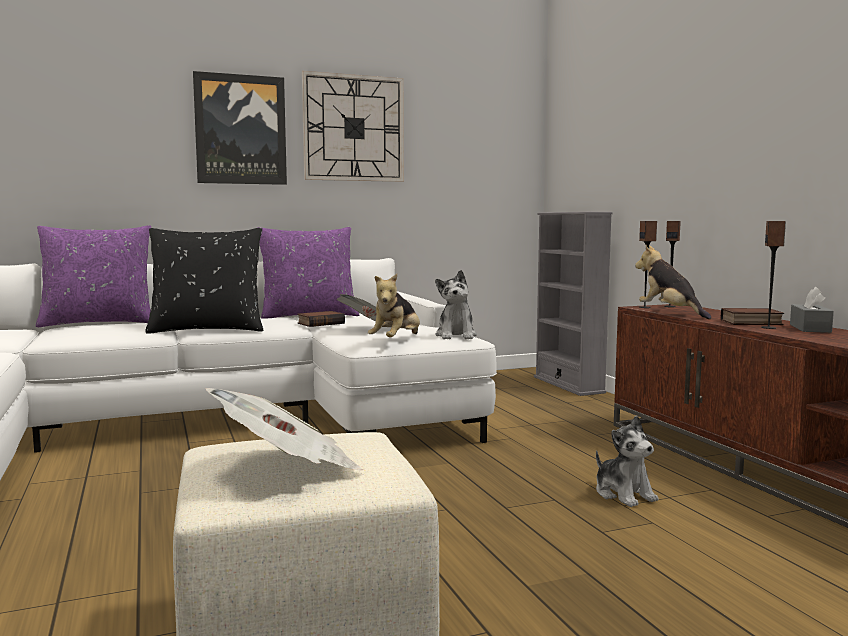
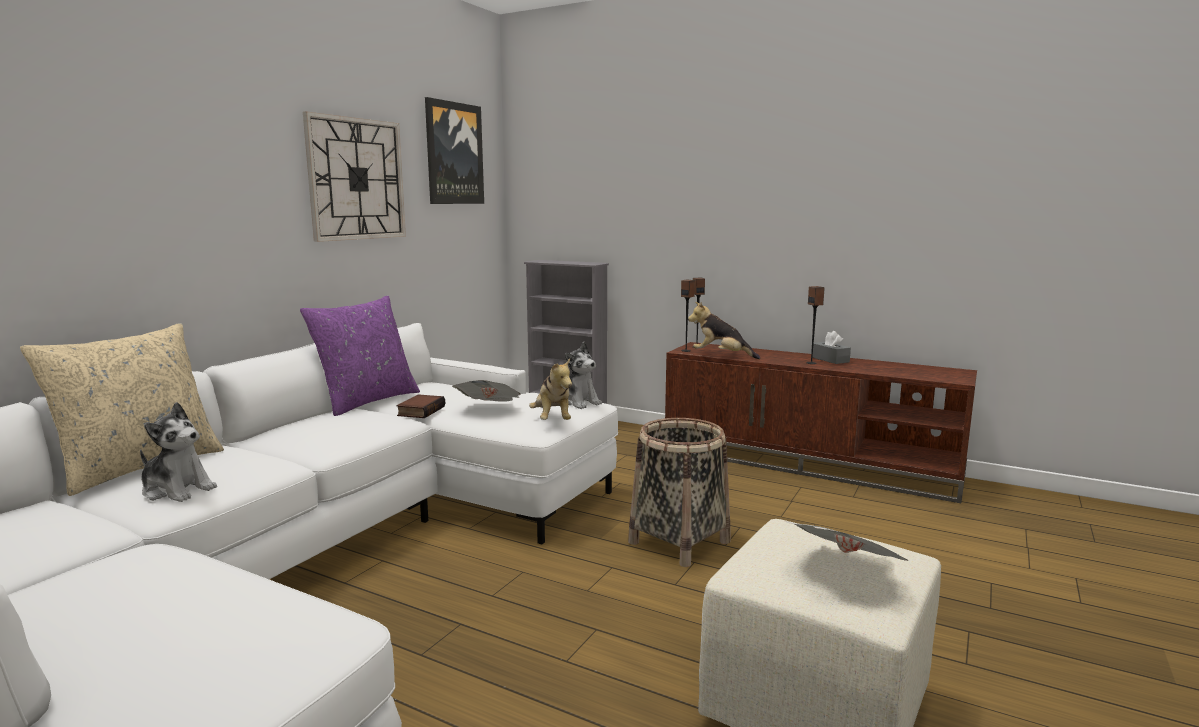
camera: 40 degrees left, 5 degrees up
purple pillow [36,225,151,327] -> beige pillow [20,323,224,496]
black pillow [145,228,264,334] -> none
picture [193,71,287,185] -> picture moved to [425,97,484,204]
plush toy [596,415,659,507] -> plush toy moved to [140,402,217,502]
book [721,308,784,325] -> none
none -> basket [628,418,730,567]

